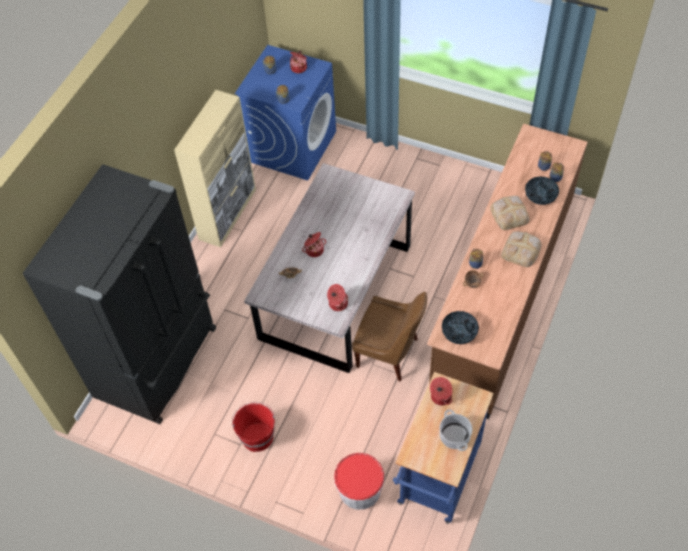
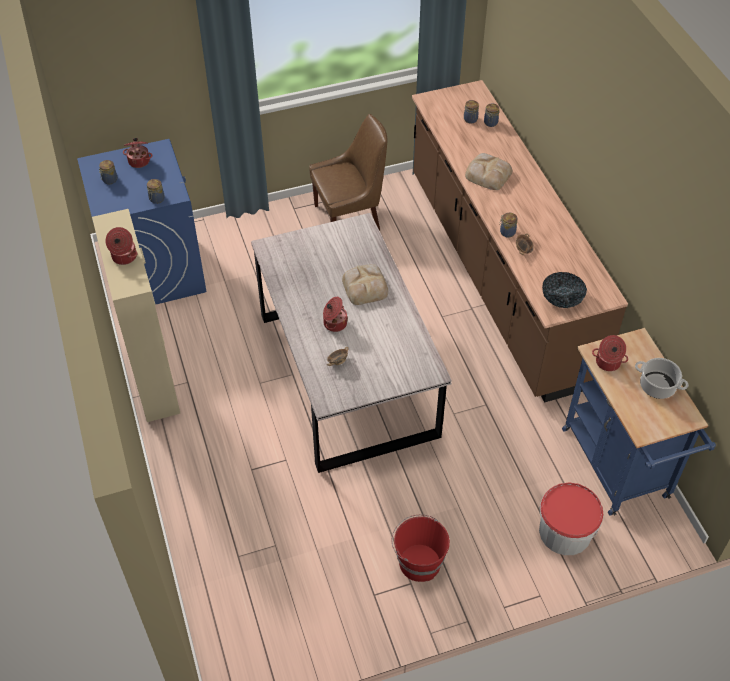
camera: 45 degrees left, 5 degrees down
black fridge [23,164,216,424] -> none
cooking pot [327,284,348,311] -> cooking pot moved to [105,227,138,265]
brown chair [352,292,427,381] -> brown chair moved to [309,114,387,230]
bread [501,231,542,267] -> bread moved to [342,264,388,305]
bowl [525,177,559,205] -> none

